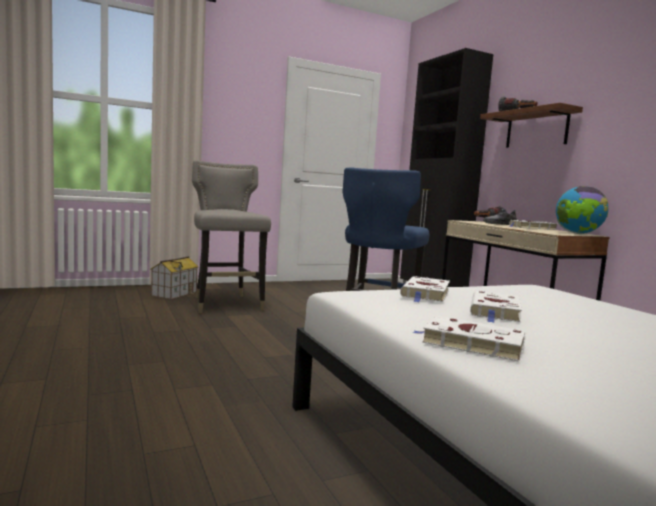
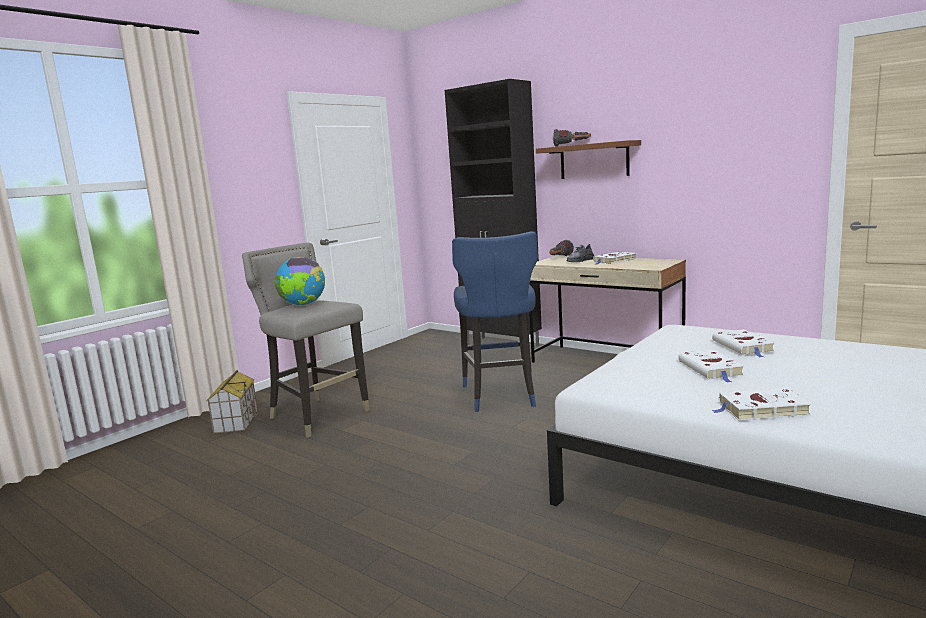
camera: 25 degrees left, 5 degrees up
white book [400,276,450,302] -> white book moved to [712,329,775,357]
globe [556,186,608,234] -> globe moved to [275,257,325,306]

